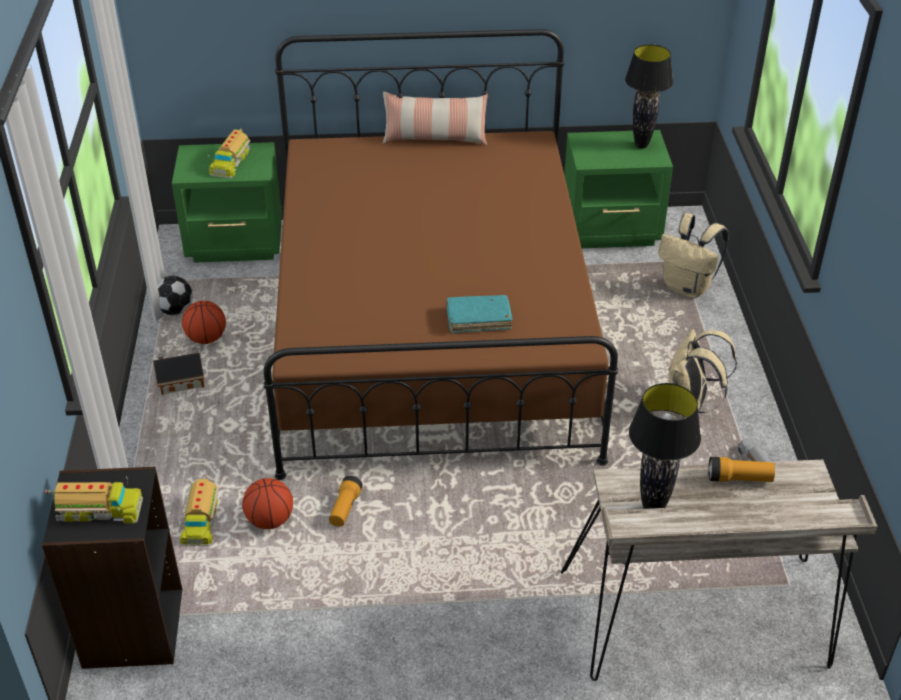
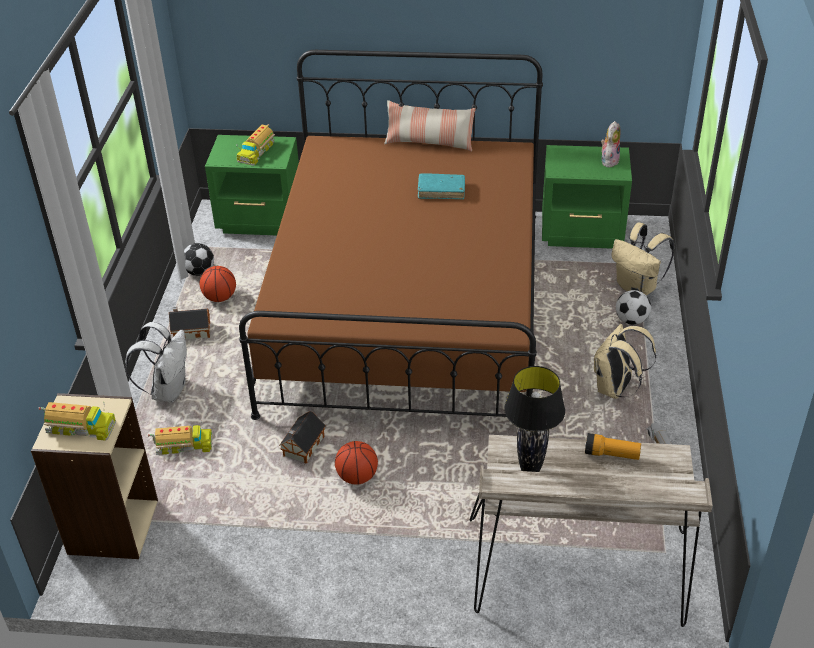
camera: 10 degrees right, 0 degrees up
black bookcase [42,467,182,669] -> beige bookcase [31,393,158,559]
toy truck [176,474,219,545] -> toy truck turned 105 degrees counterclockwise [148,421,212,455]
basketball [242,478,293,529] -> basketball moved to [335,441,378,485]
flashlight [329,476,363,527] -> toy house [279,411,326,464]
turquoise book [447,295,513,333] -> turquoise book moved to [418,173,465,199]
black table lamp [625,44,673,149] -> plush toy [601,121,621,167]
none -> white backpack [125,322,187,403]
none -> football [616,290,651,325]

